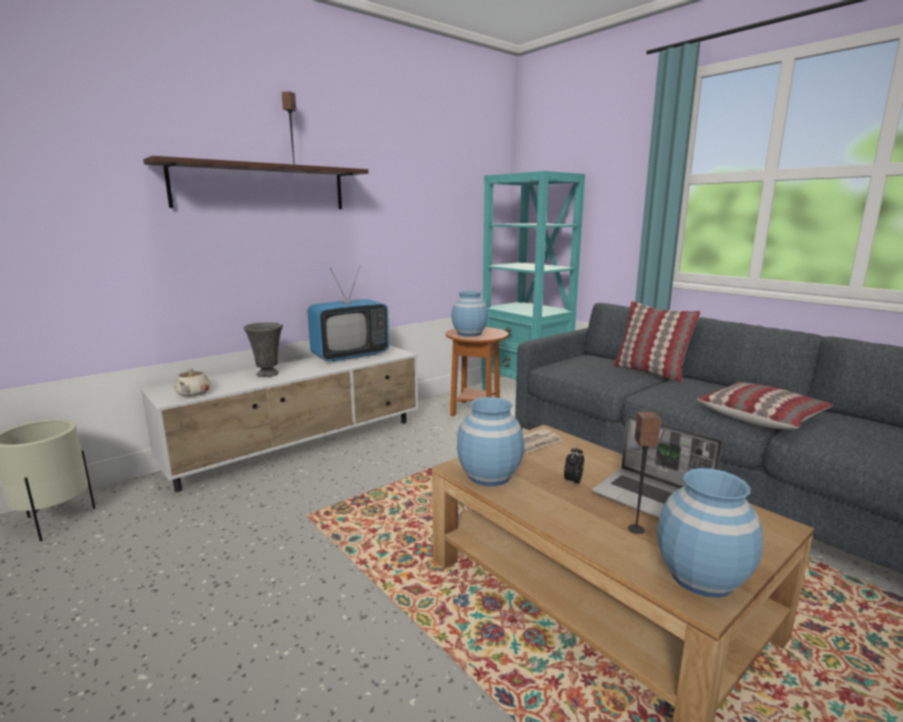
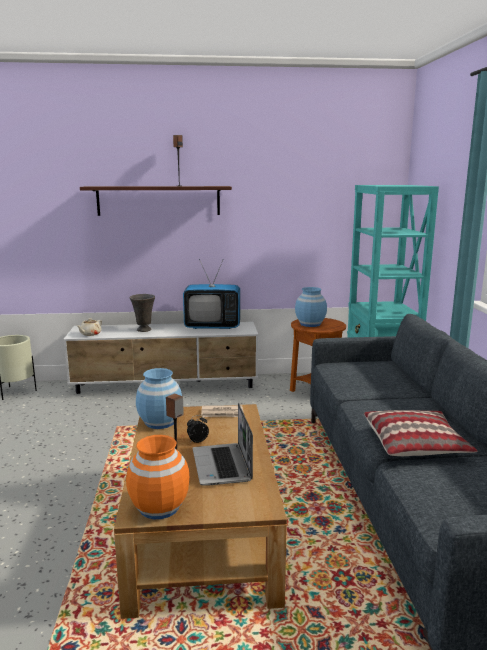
camera: 35 degrees right, 0 degrees up
pillow [613,301,700,382] -> none
blue vase [657,468,763,598] -> orange vase [126,435,189,519]

